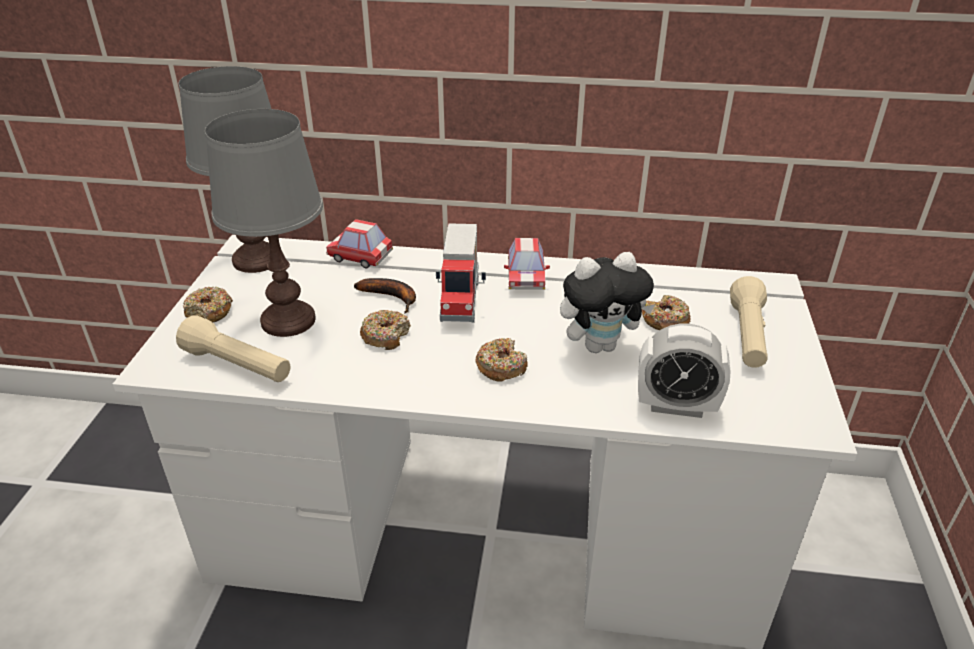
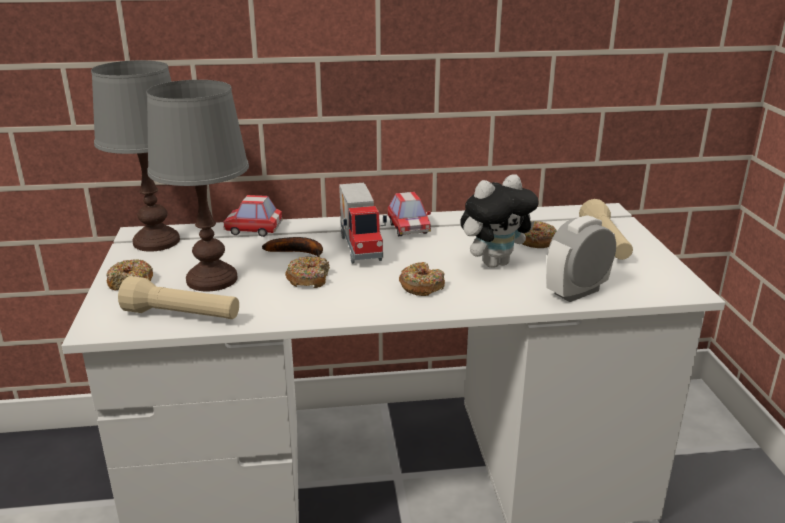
camera: 15 degrees left, 10 degrees down
alarm clock [638,324,730,418] -> alarm clock turned 150 degrees clockwise [546,215,616,302]

